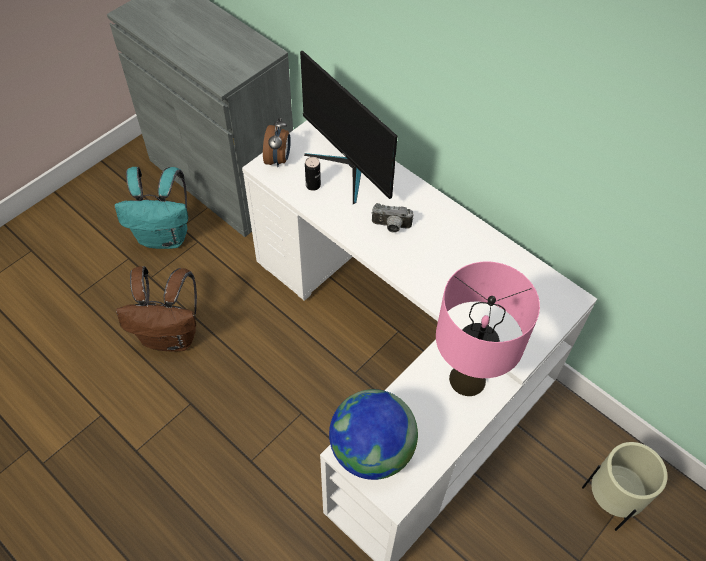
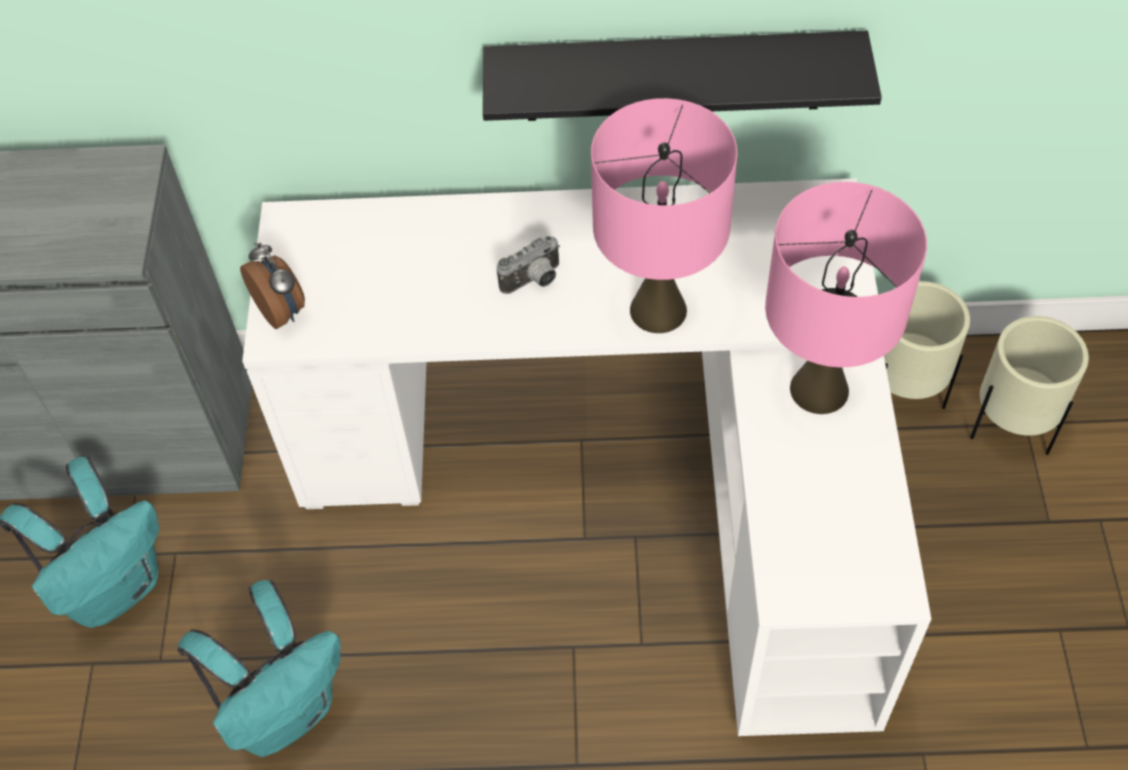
camera: 40 degrees left, 0 degrees up
brown backpack [116,266,197,352] -> turquoise backpack [178,580,341,757]
monitor [300,51,397,204] -> none
can [305,157,321,191] -> none
globe [329,389,418,480] -> none
none -> black shelf [483,31,882,121]
none -> pink table lamp [591,98,737,333]
none -> beige planter [884,281,970,409]

